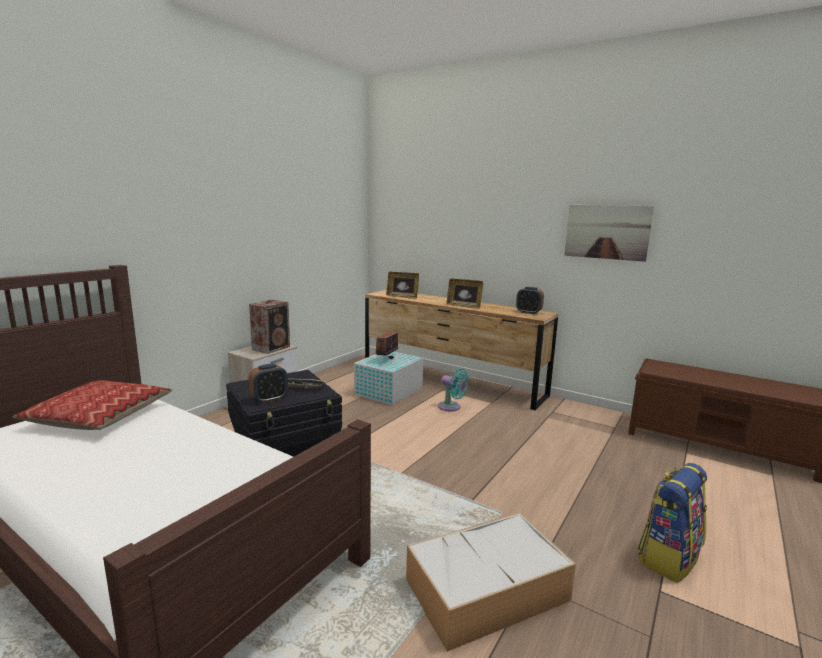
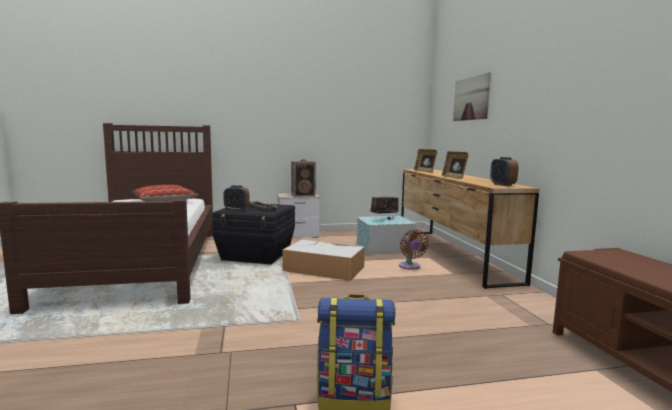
camera: 45 degrees right, 5 degrees down
storage box [406,512,576,652] -> storage box moved to [282,239,365,281]
turquoise fan [438,369,469,411] -> brown fan [399,229,429,270]
picture [564,205,654,262] -> picture moved to [453,72,491,121]

